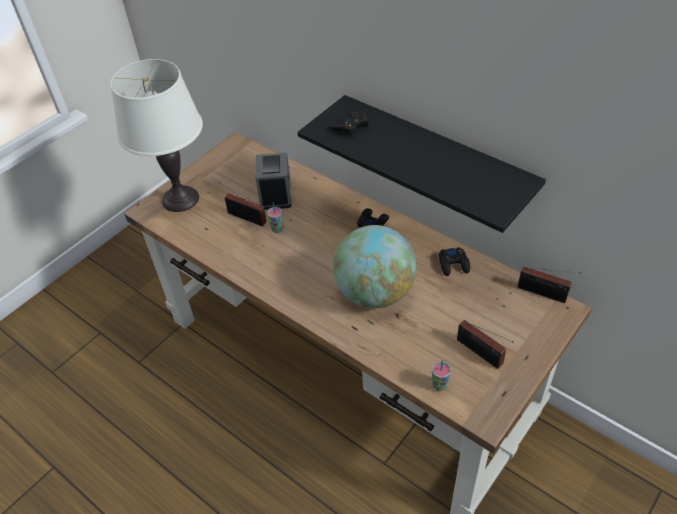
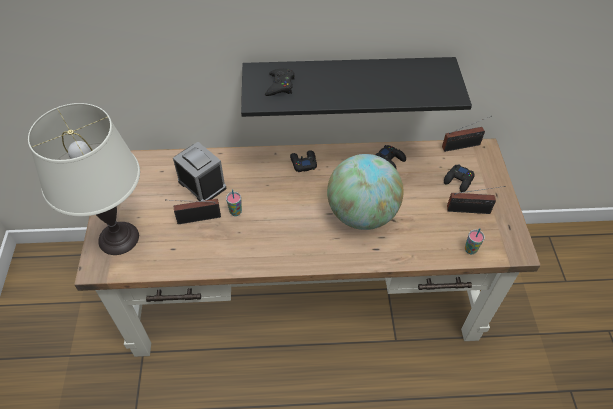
camera: 45 degrees left, 5 degrees up
none -> black game controller [444,164,475,192]

